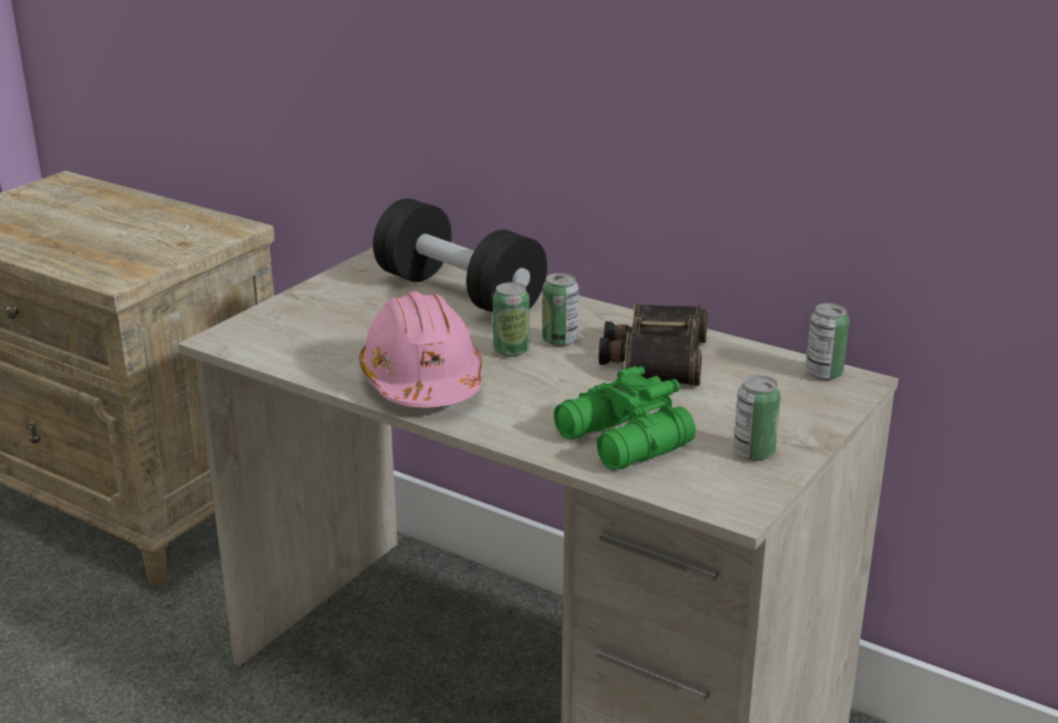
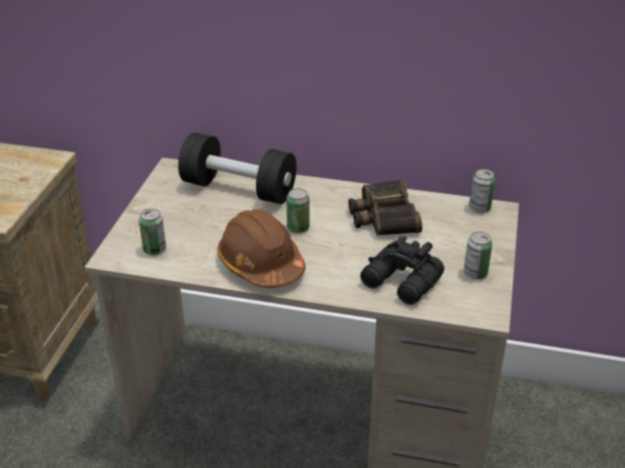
camera: 20 degrees left, 10 degrees up
pink hard hat [359,291,482,407] -> brown hard hat [217,209,306,288]
can [542,273,579,347] -> can moved to [139,209,166,255]
green binoculars [554,366,696,470] -> black binoculars [360,236,444,305]

